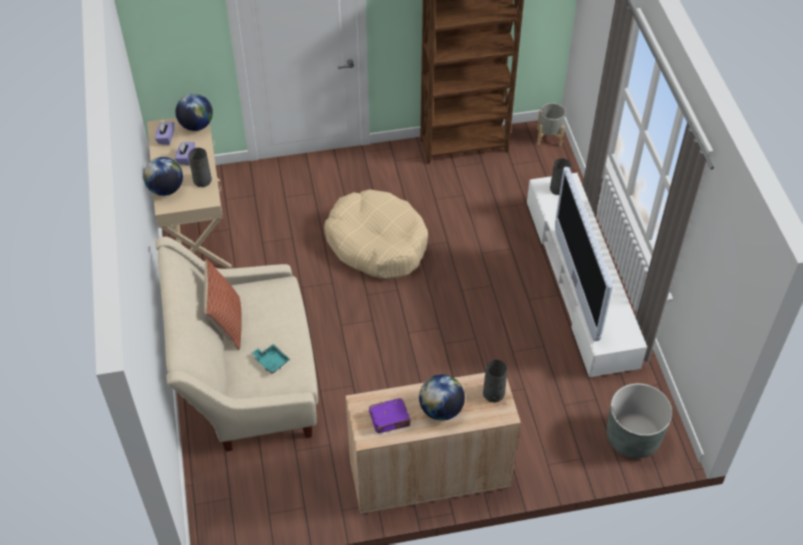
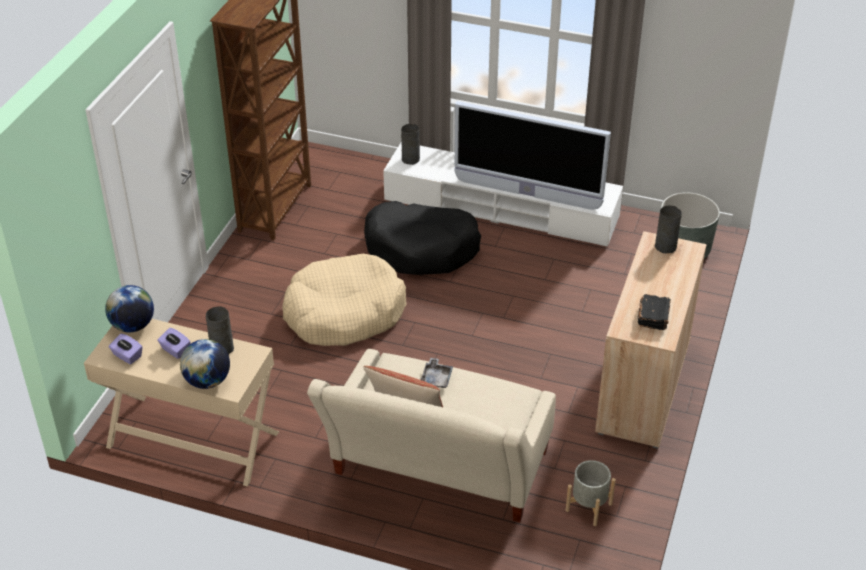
camera: 60 degrees left, 10 degrees down
turquoise tray [252,344,290,374] -> none
purple book [369,398,411,433] -> black book [638,294,671,330]
globe [419,374,465,421] -> none
grey planter [537,103,565,146] -> grey planter moved to [565,460,616,526]
none -> black dog bed [364,201,481,275]
none -> grey tray [420,358,453,388]

